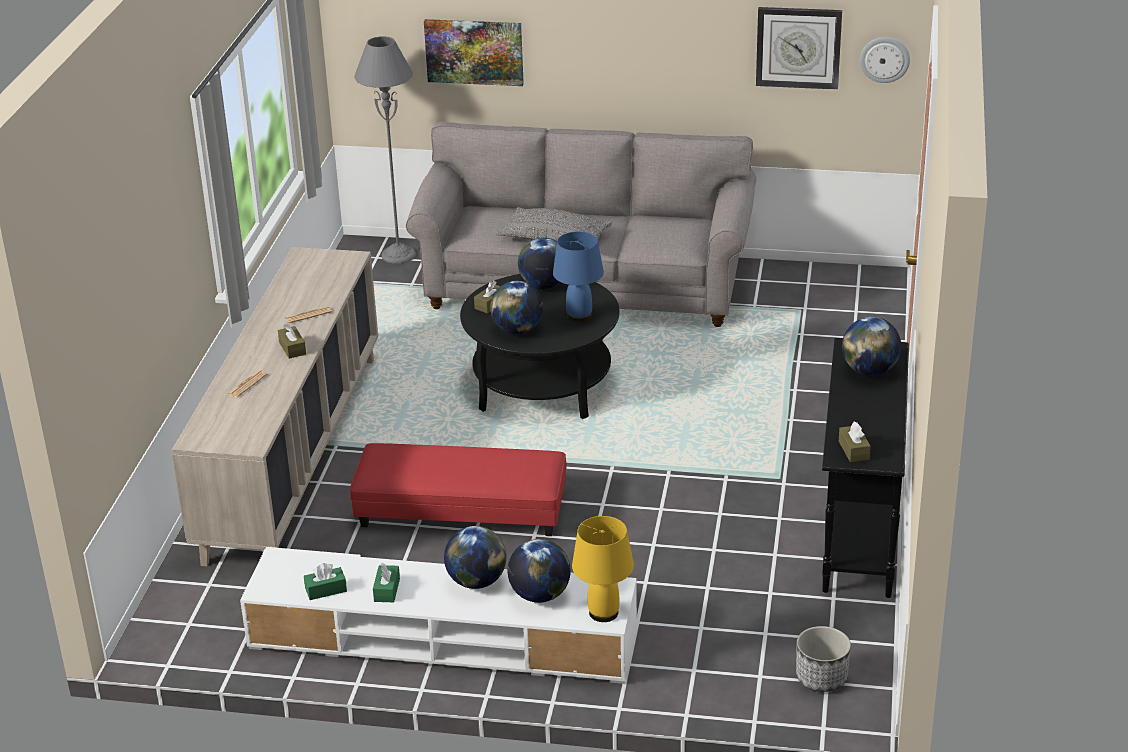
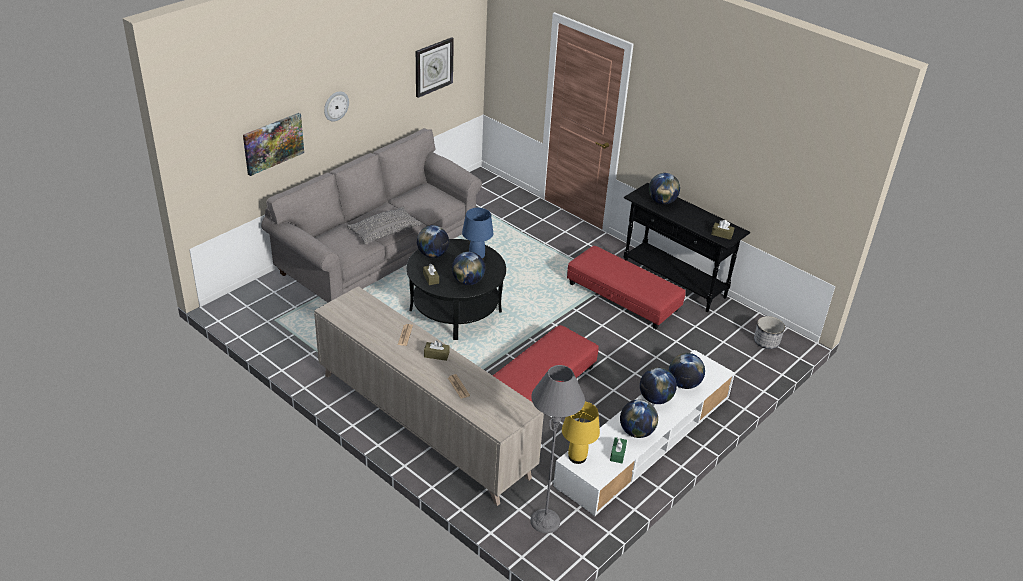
camera: 60 degrees left, 5 degrees up
grey floor lamp [354,36,416,264] -> grey floor lamp moved to [531,365,585,533]
green tissue box [373,563,400,602] -> globe [620,399,658,438]
yellow table lamp [572,516,634,622] -> yellow table lamp moved to [562,402,600,464]
wall clock [860,37,910,83] -> wall clock moved to [324,91,349,122]
none -> red ottoman [567,246,686,329]

